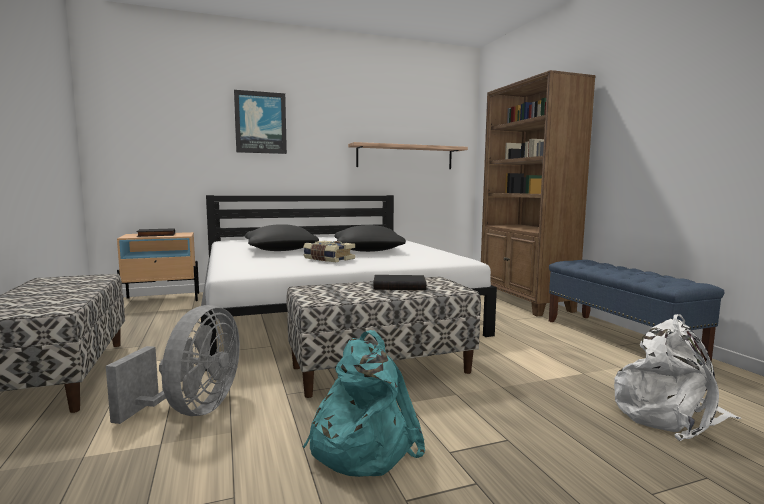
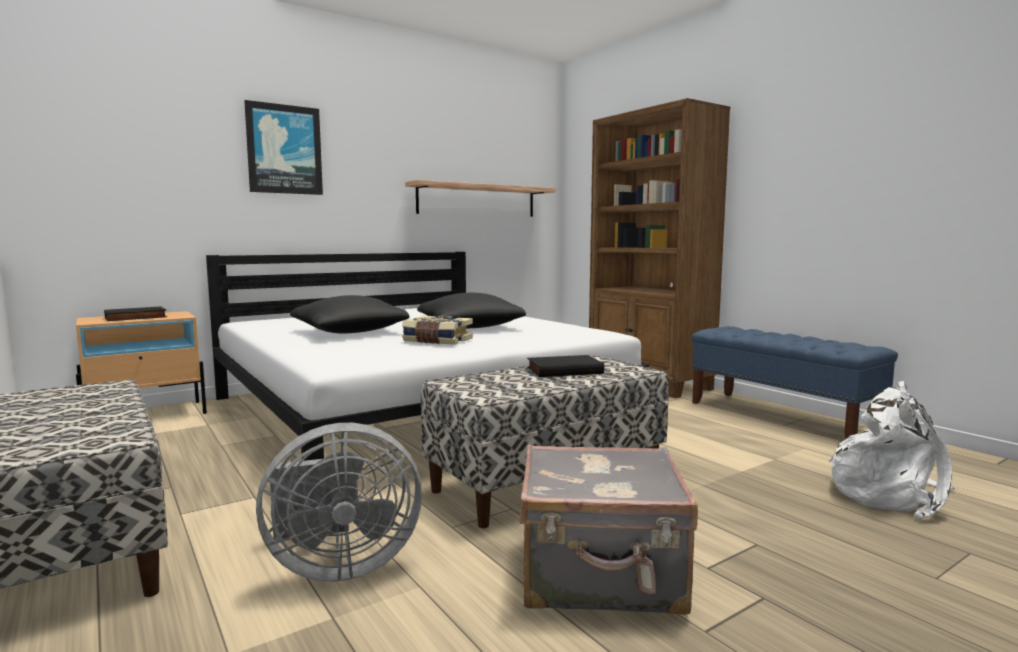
camera: 15 degrees left, 0 degrees up
grey fan [106,305,240,424] -> grey fan turned 75 degrees clockwise [256,423,422,582]
turquoise backpack [303,330,425,477] -> grey suitcase [520,445,698,615]

